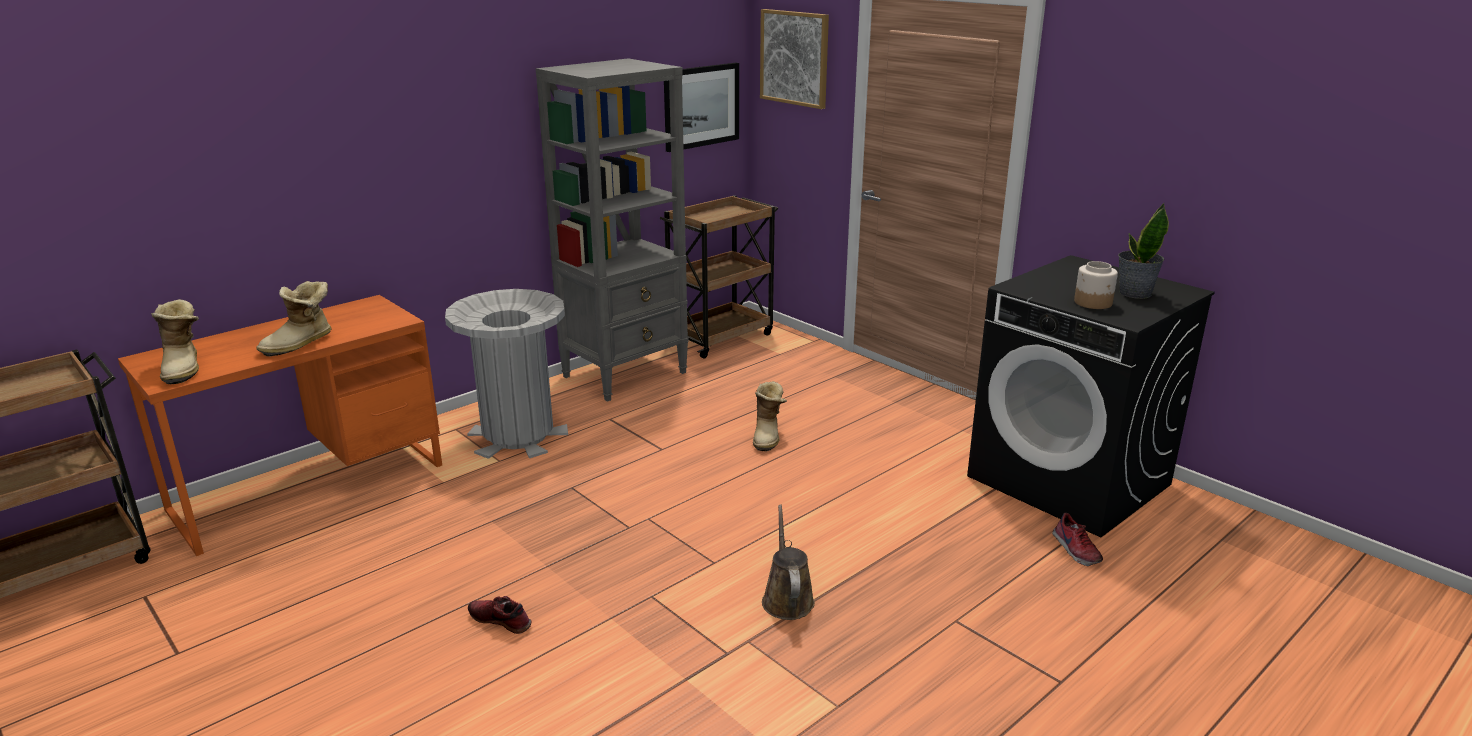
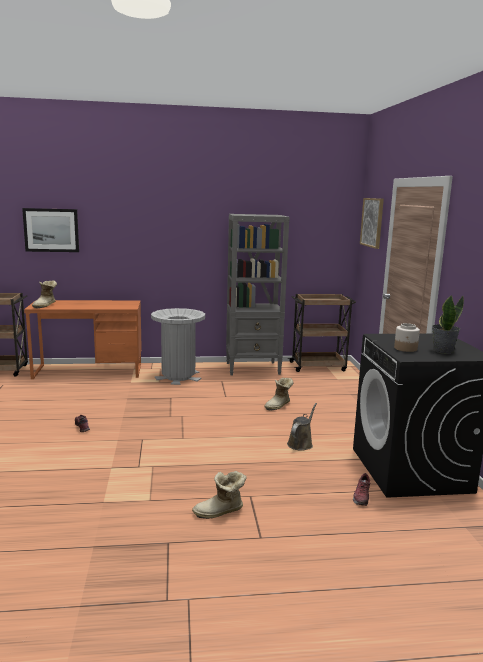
camera: 35 degrees right, 10 degrees down
boot [256,281,331,357] -> boot moved to [192,471,247,519]
picture [664,63,739,152] -> picture moved to [22,208,79,252]
brown watering can [762,505,815,620] -> brown watering can moved to [287,403,317,451]

